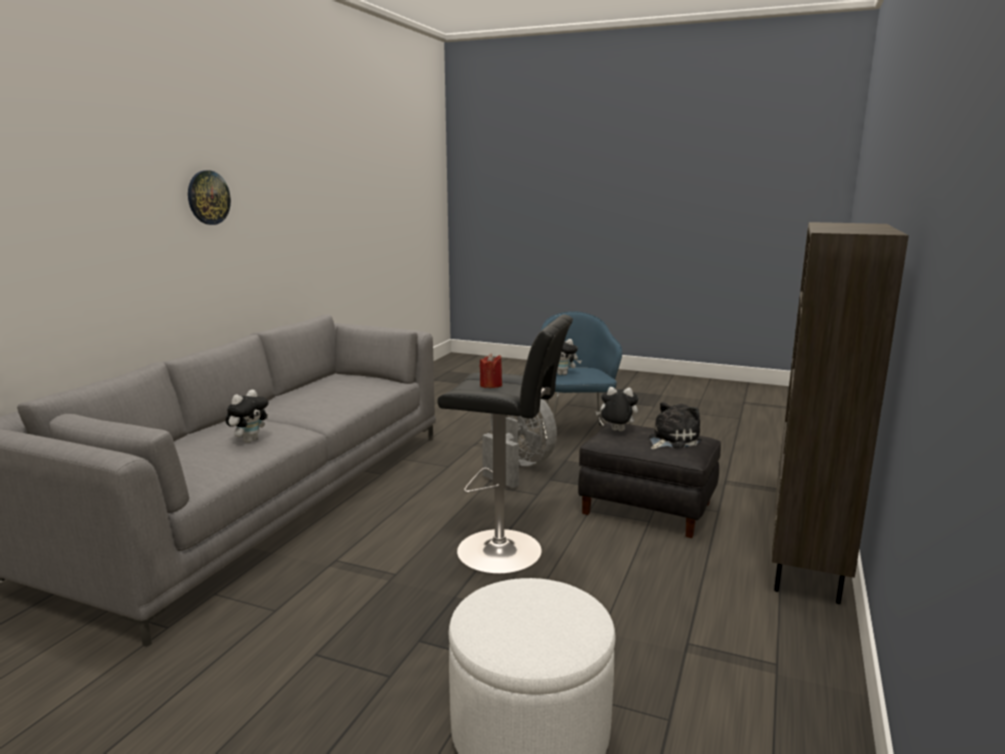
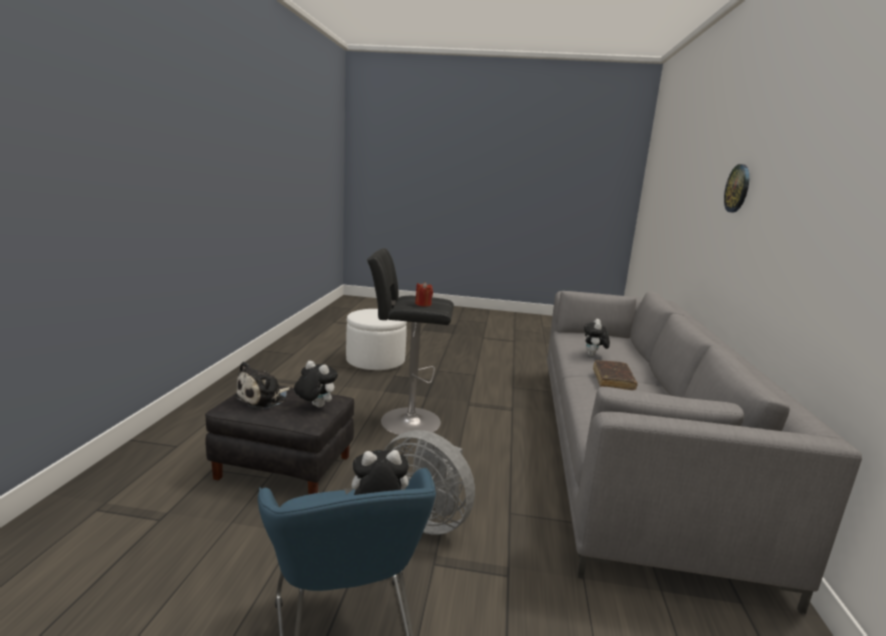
camera: 165 degrees right, 0 degrees up
wall clock [188,170,231,225] -> wall clock moved to [724,164,749,213]
plush toy [595,387,638,431] -> plush toy turned 150 degrees counterclockwise [294,361,338,408]
brown bookcase [772,222,909,604] -> none
none -> brown book [593,360,638,390]

